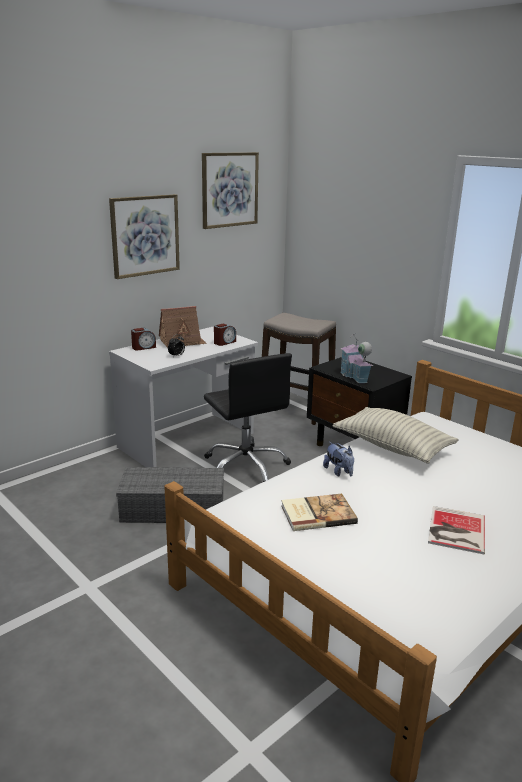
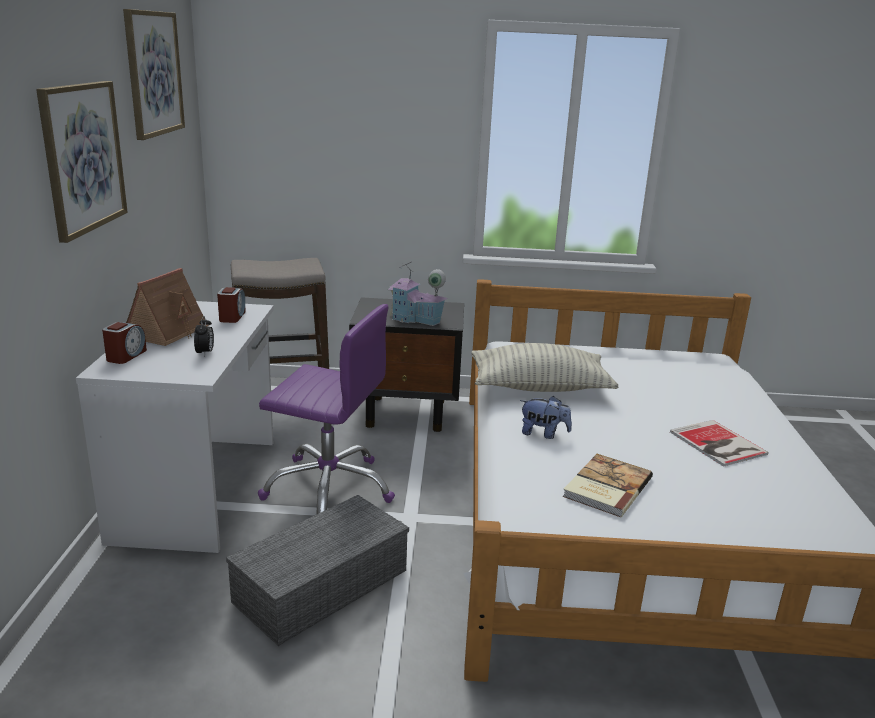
camera: 45 degrees left, 0 degrees up
black office chair [204,353,292,482] -> purple office chair [258,304,395,514]

